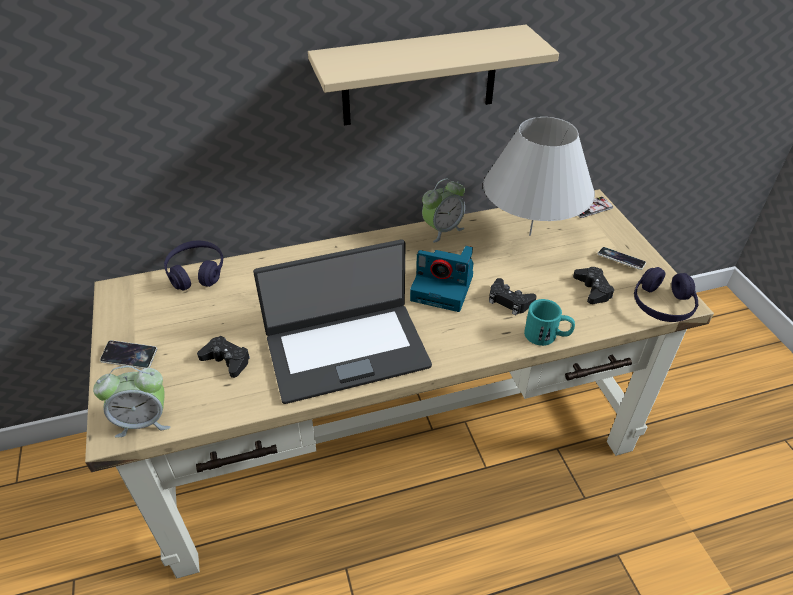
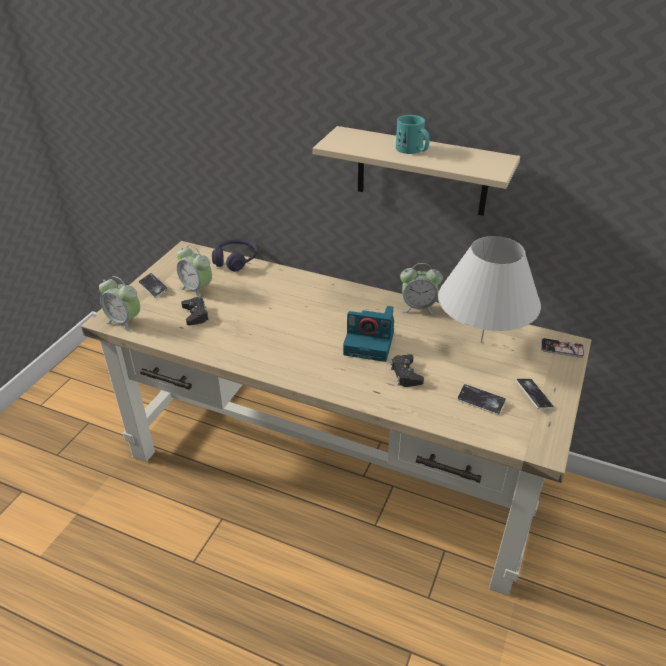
camera: 40 degrees right, 5 degrees down
laptop [253,239,432,404] -> none
camera [410,246,474,312] -> camera turned 45 degrees counterclockwise [343,306,394,362]
turquoise mug [524,299,575,346] -> turquoise mug moved to [396,115,430,154]
black game controller [573,267,614,304] -> phone [457,384,506,415]
purple headphones [634,267,699,322] -> none
none -> alarm clock [177,245,212,298]

